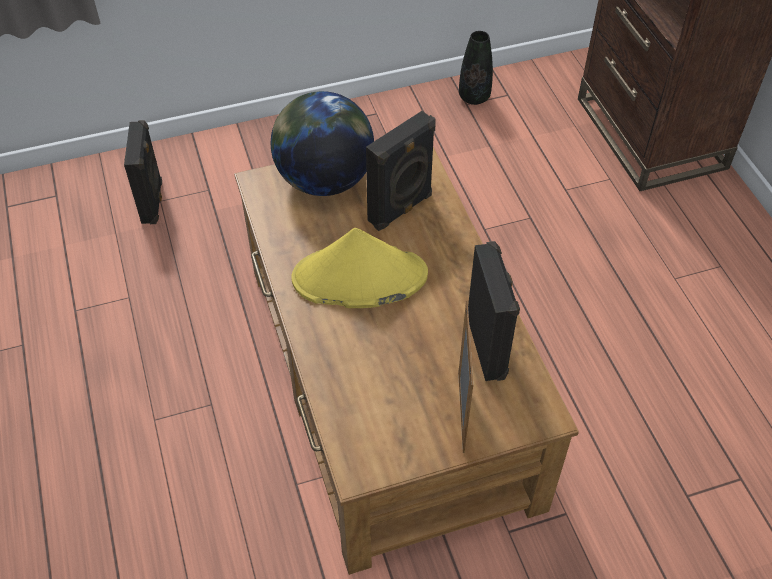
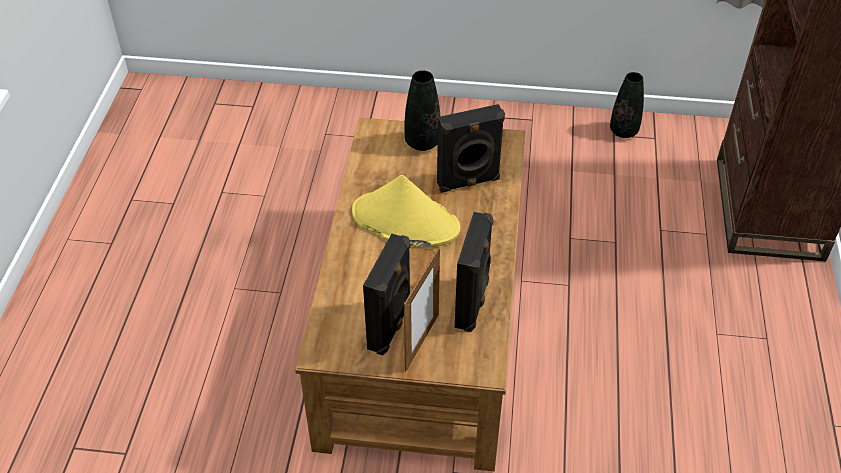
camera: 25 degrees right, 5 degrees down
black speaker [124,120,162,224] -> black speaker moved to [363,234,411,356]
globe [271,91,374,196] -> black vase [404,70,440,151]

